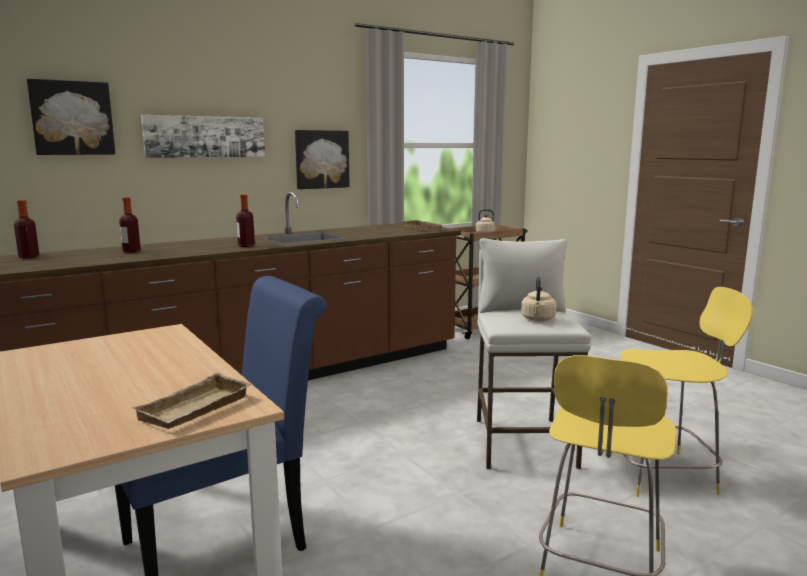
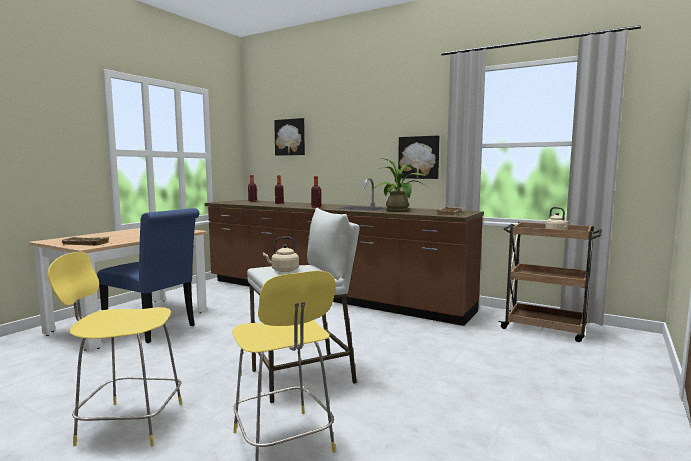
camera: 65 degrees right, 5 degrees down
picture [141,115,265,158] -> none
none -> potted plant [371,158,426,212]

